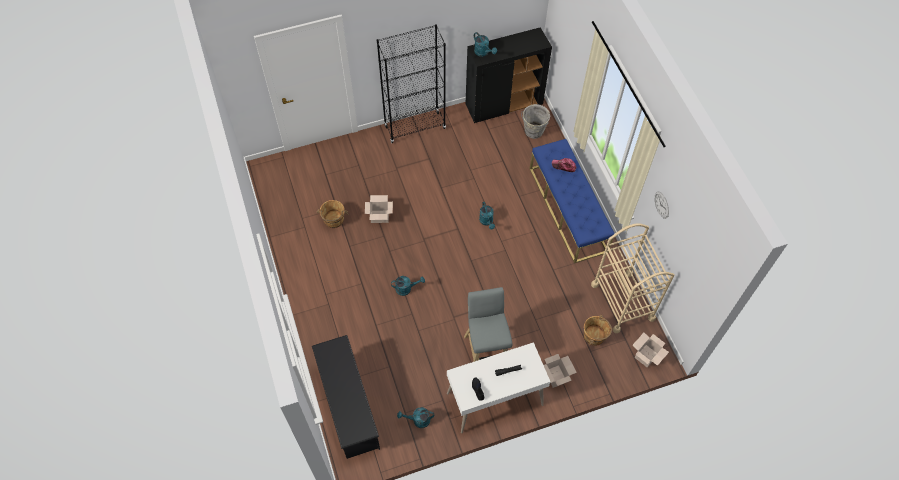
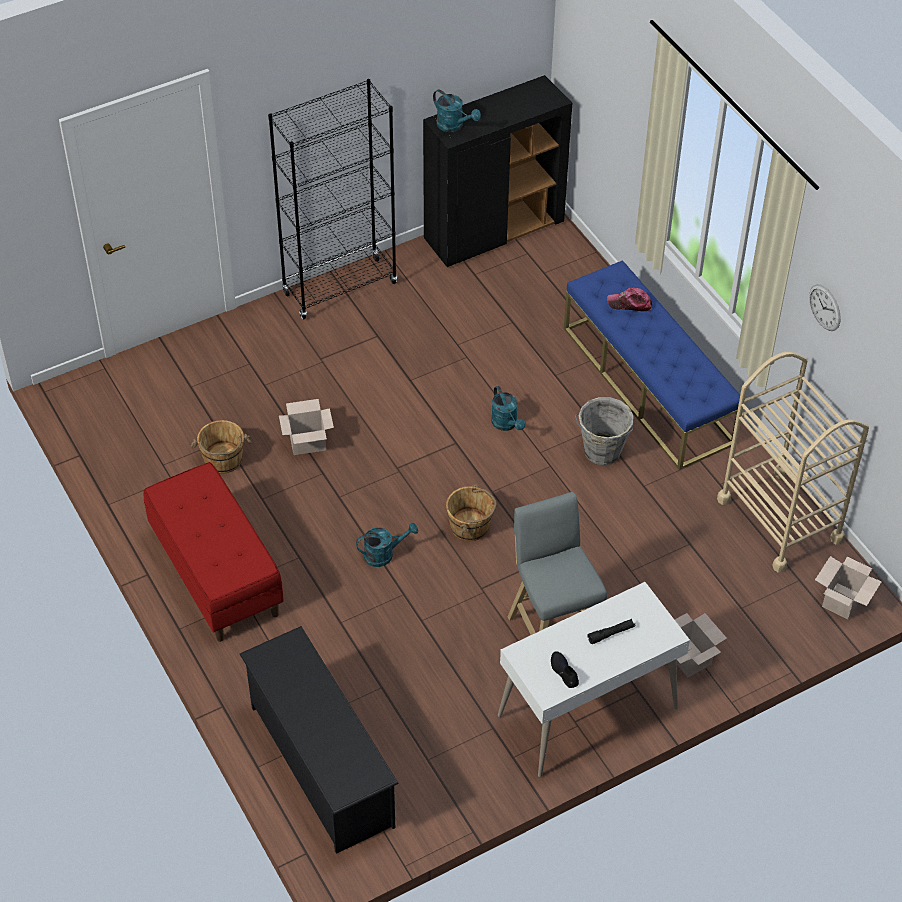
camera: 10 degrees left, 10 degrees down
turquoise watering can [397,407,434,428] -> none
grey bucket [521,104,550,139] -> grey bucket moved to [575,397,634,466]
brown bucket [583,315,612,346] -> brown bucket moved to [446,484,497,541]
none -> red bench [143,462,284,642]

